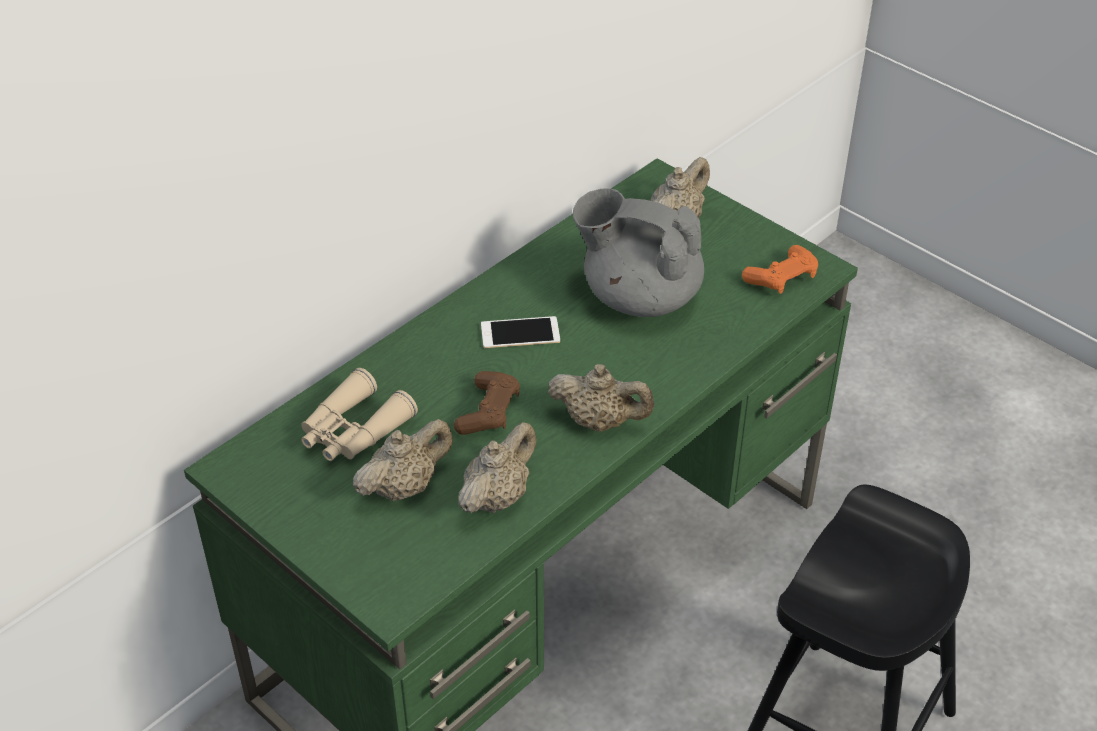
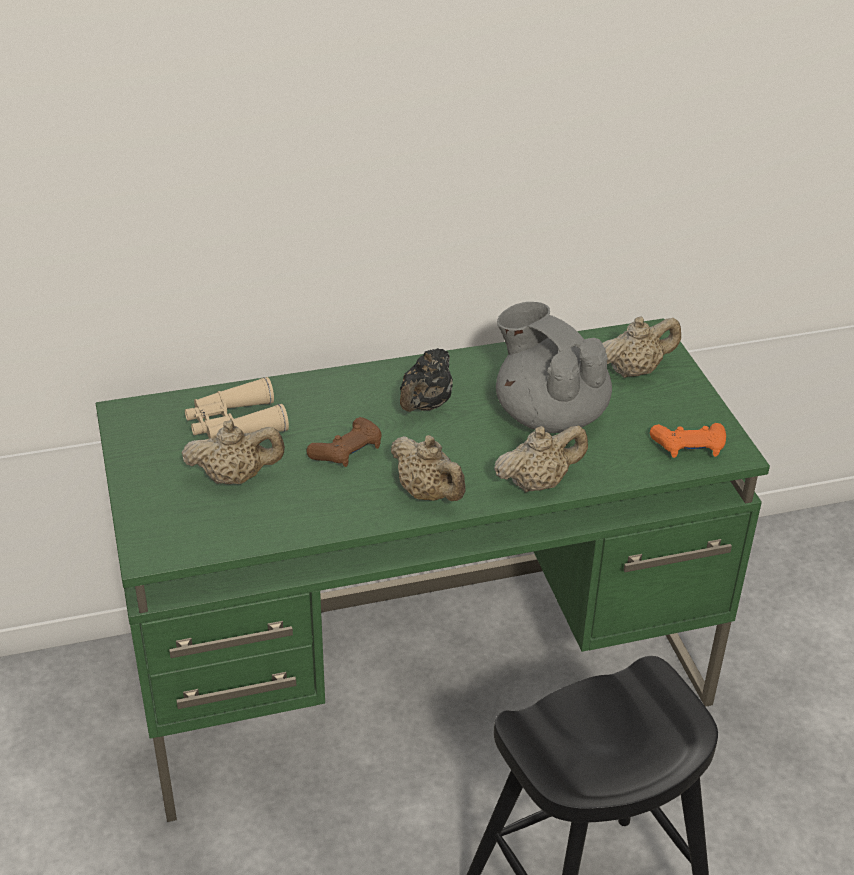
camera: 30 degrees right, 5 degrees down
beige teapot [458,422,536,513] -> beige teapot moved to [494,425,588,492]
phone [481,316,560,348] -> black teapot [400,348,453,412]

